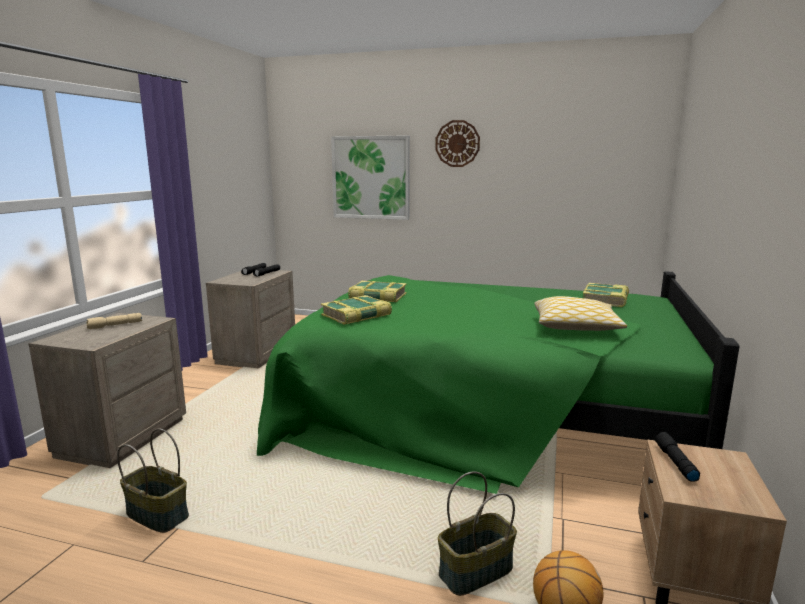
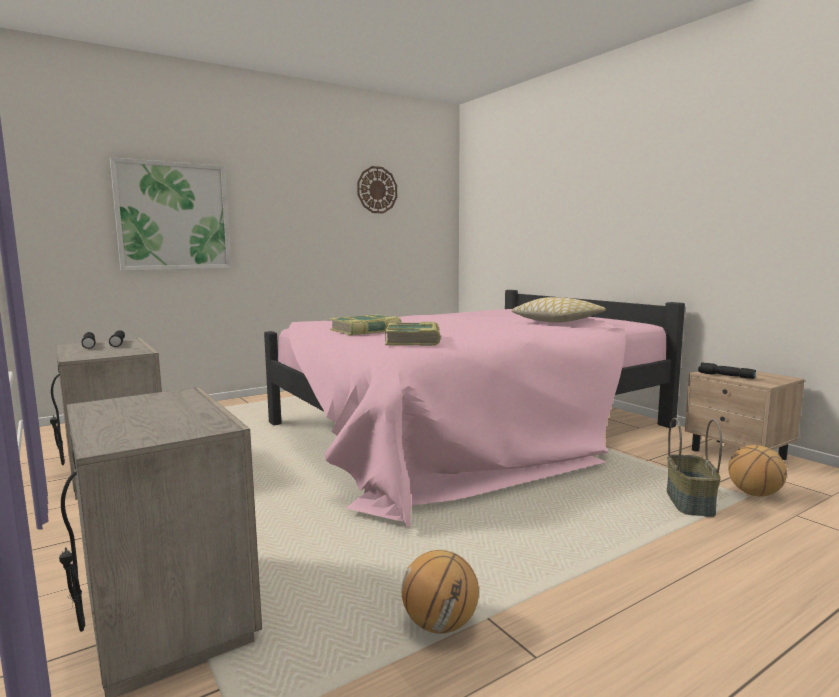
camera: 50 degrees left, 5 degrees down
beige flashlight [86,313,142,329] -> none
basket [117,428,189,533] -> basketball [402,550,479,634]
green bed [257,271,740,494] -> pink bed [264,290,685,528]
wall clock [435,120,480,167] -> wall clock moved to [357,166,397,213]
book [583,283,629,307] -> none

